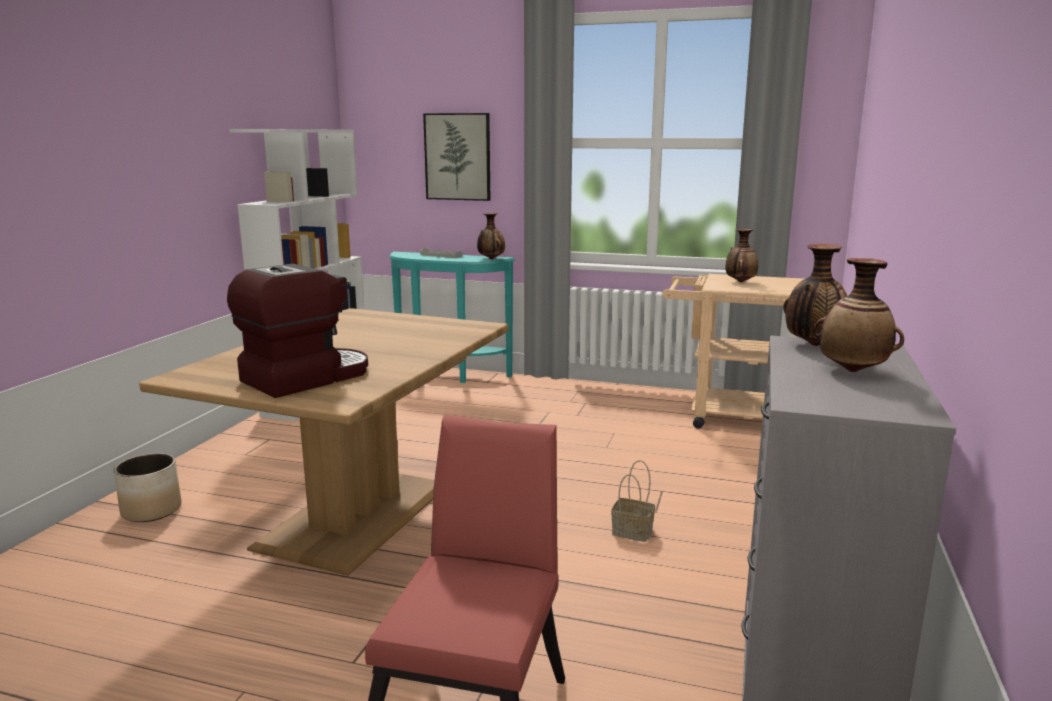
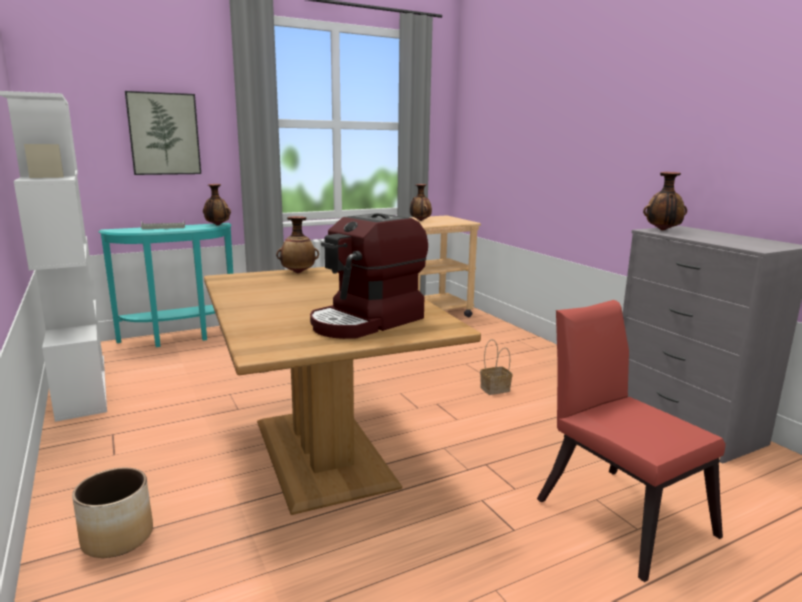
camera: 45 degrees left, 0 degrees up
coffee machine [227,264,368,398] -> coffee machine turned 135 degrees counterclockwise [310,213,428,339]
vase [813,258,904,372] -> vase moved to [276,216,319,274]

